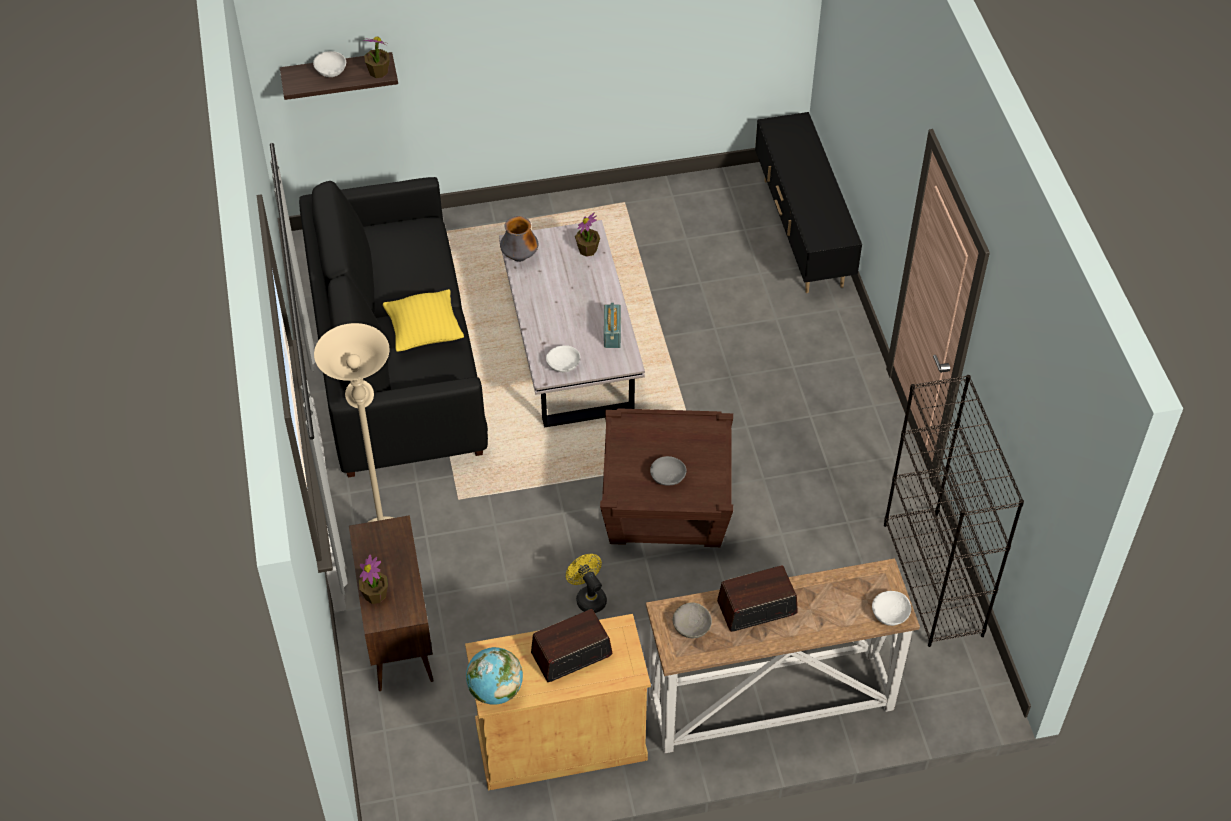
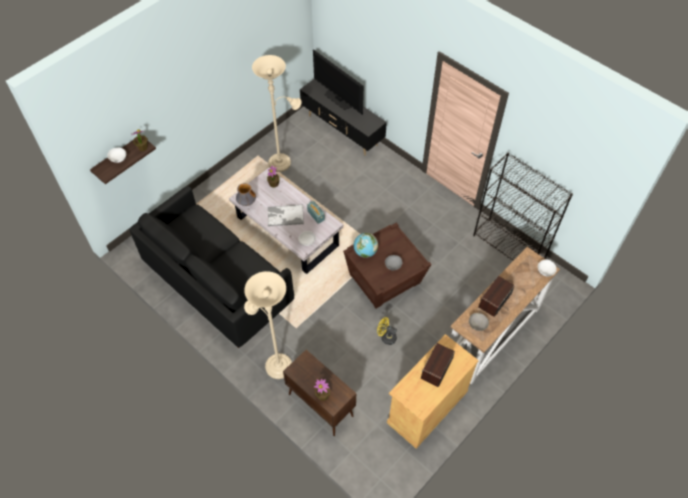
camera: 35 degrees left, 5 degrees up
yellow pillow [383,289,464,352] -> none
globe [466,647,523,705] -> globe moved to [354,233,378,258]
none -> beige floor lamp [252,55,302,172]
none -> tray [268,205,304,226]
none -> television [313,49,364,115]

